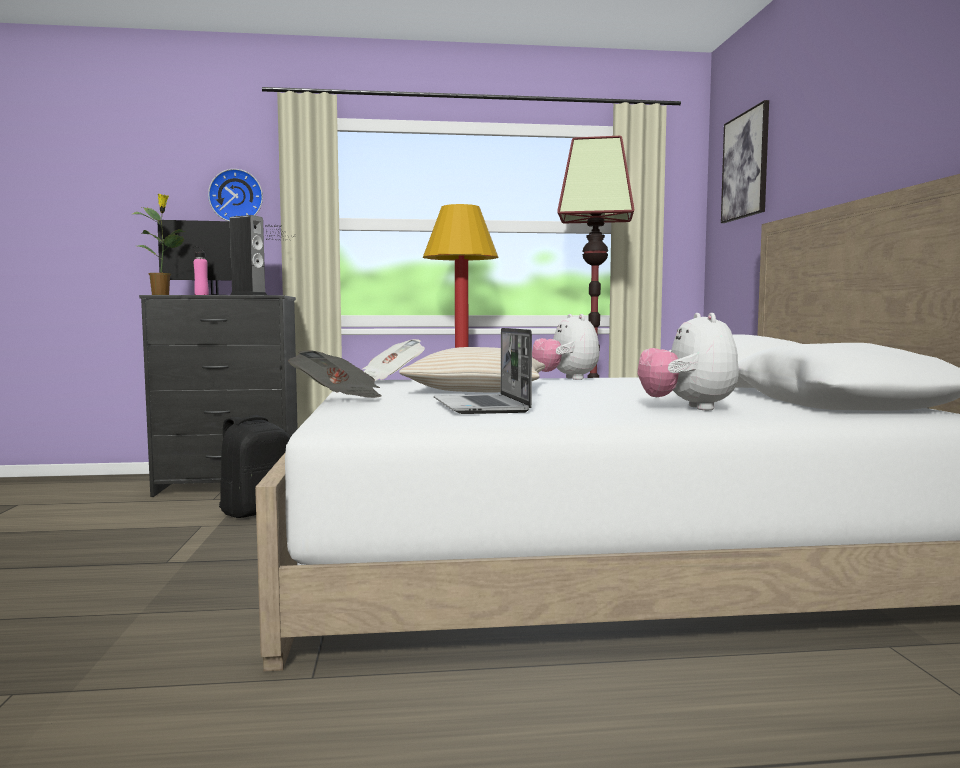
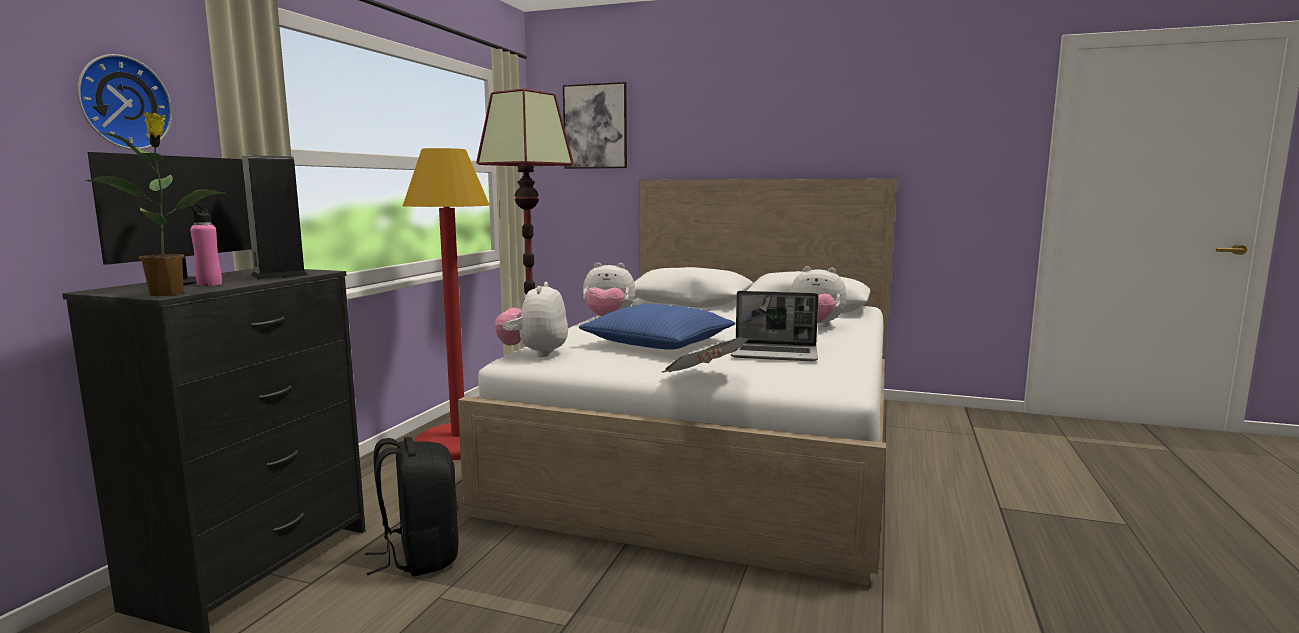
camera: 65 degrees left, 5 degrees up
newspaper [362,339,425,381] -> plush toy [495,282,568,357]
beige pillow [399,347,545,393] -> blue pillow [579,304,736,350]

